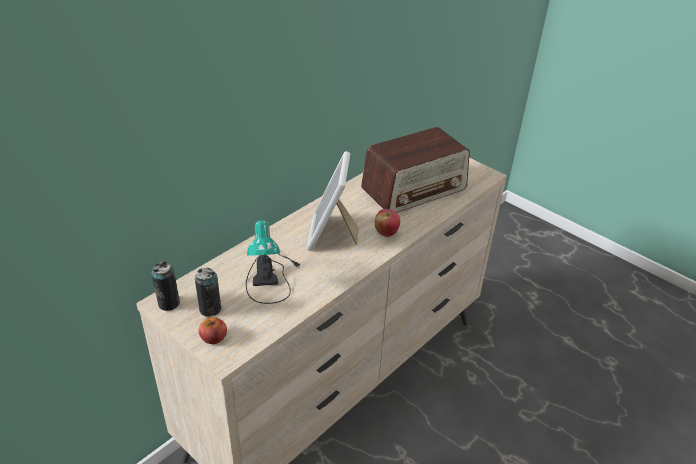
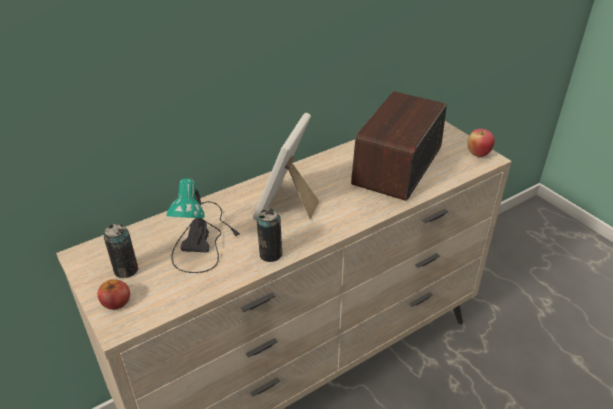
camera: 15 degrees right, 0 degrees up
can [151,262,180,311] -> can moved to [257,209,283,262]
radio [361,127,470,213] -> radio turned 135 degrees clockwise [351,91,447,201]
apple [375,209,400,237] -> apple moved to [468,129,495,157]

